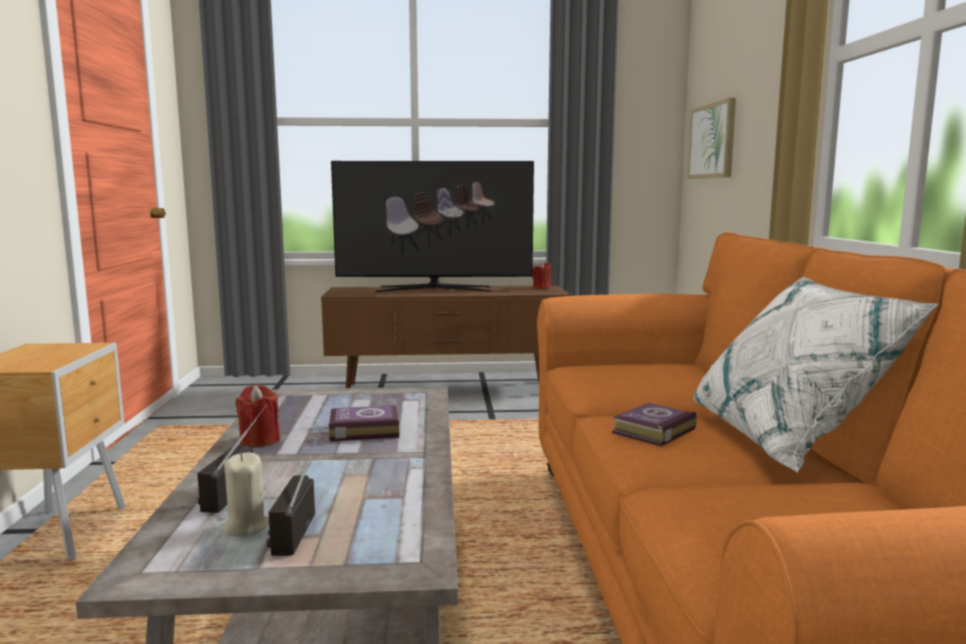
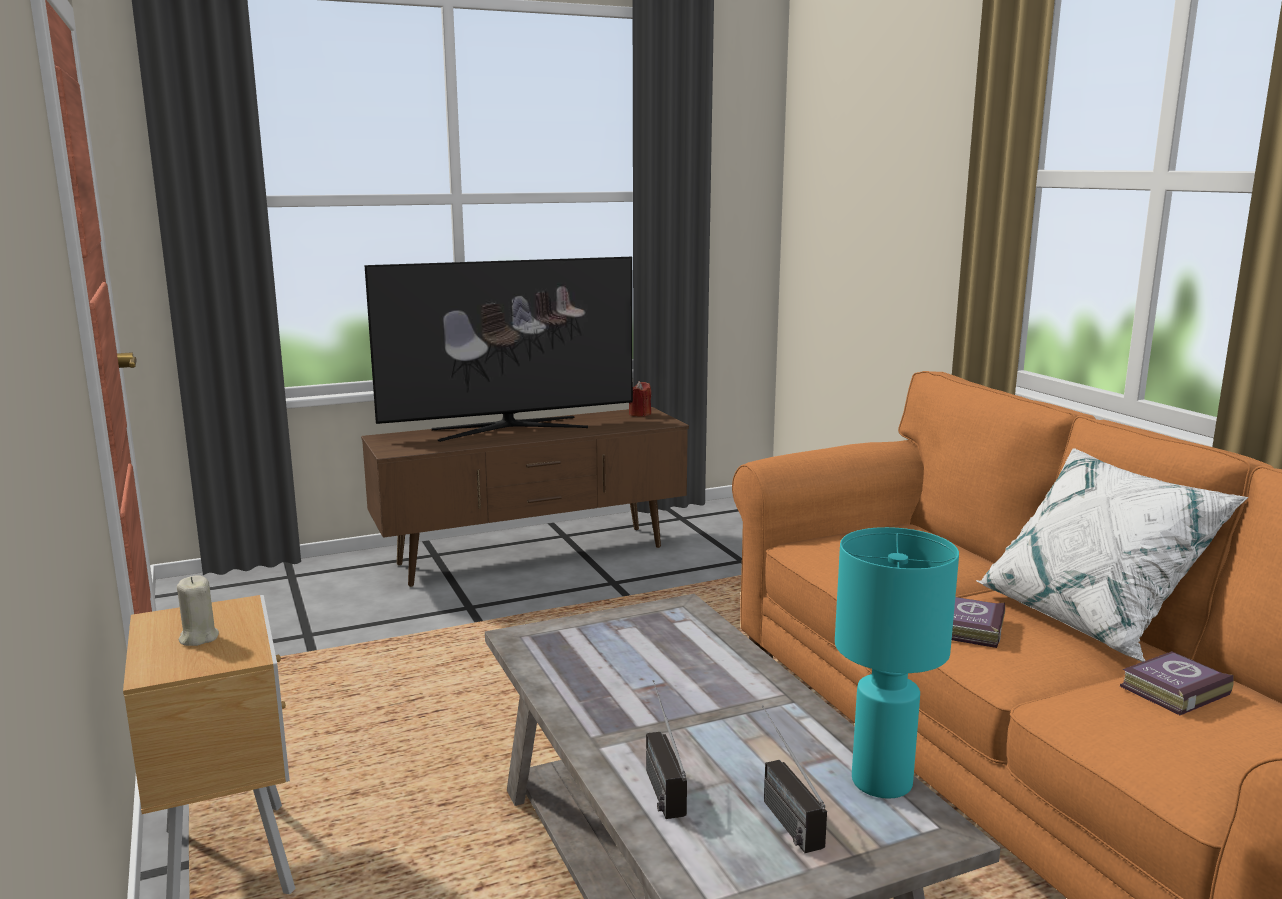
camera: 20 degrees left, 5 degrees up
beige candle [223,452,269,537] -> beige candle moved to [177,575,219,646]
red candle [235,385,280,447] -> none
book [329,405,399,442] -> book moved to [1120,651,1234,715]
picture [688,98,736,179] -> none
none -> turquoise table lamp [835,527,959,799]

